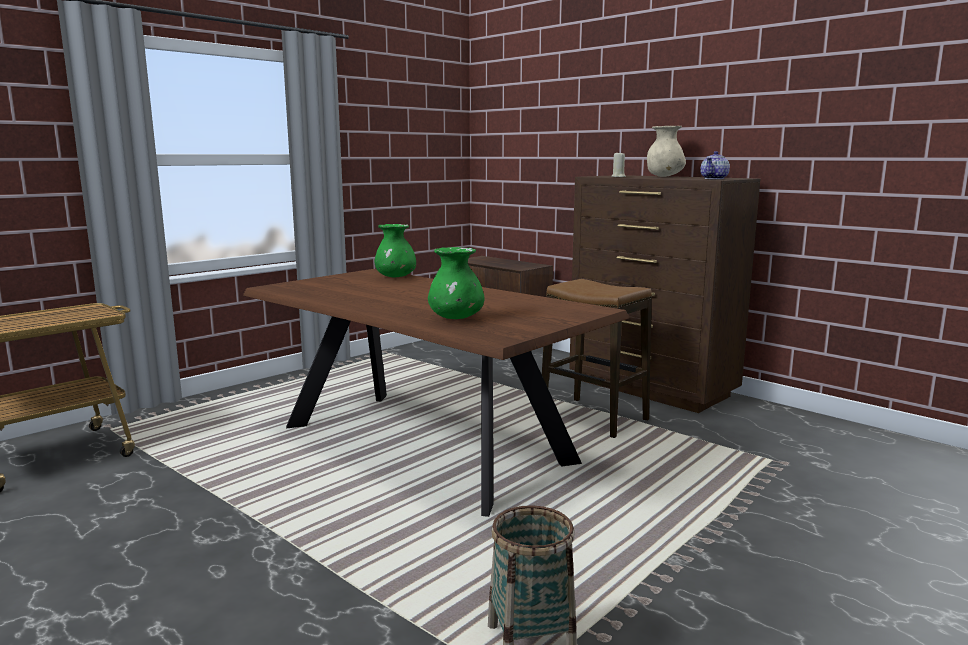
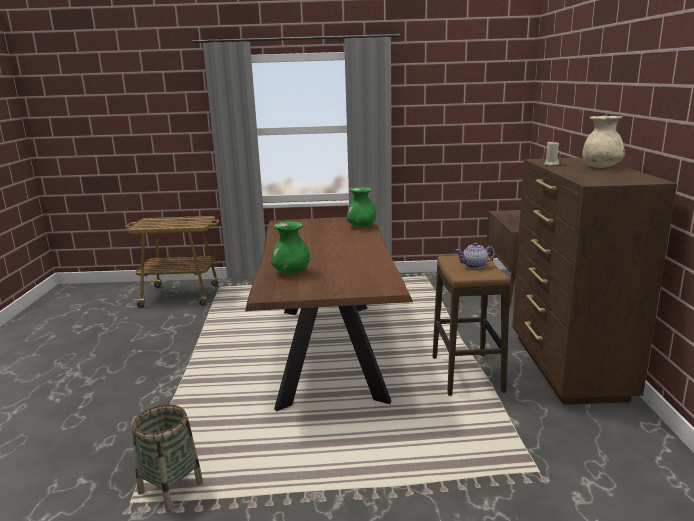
camera: 45 degrees right, 5 degrees up
teapot [700,151,730,179] -> teapot moved to [456,242,495,269]

